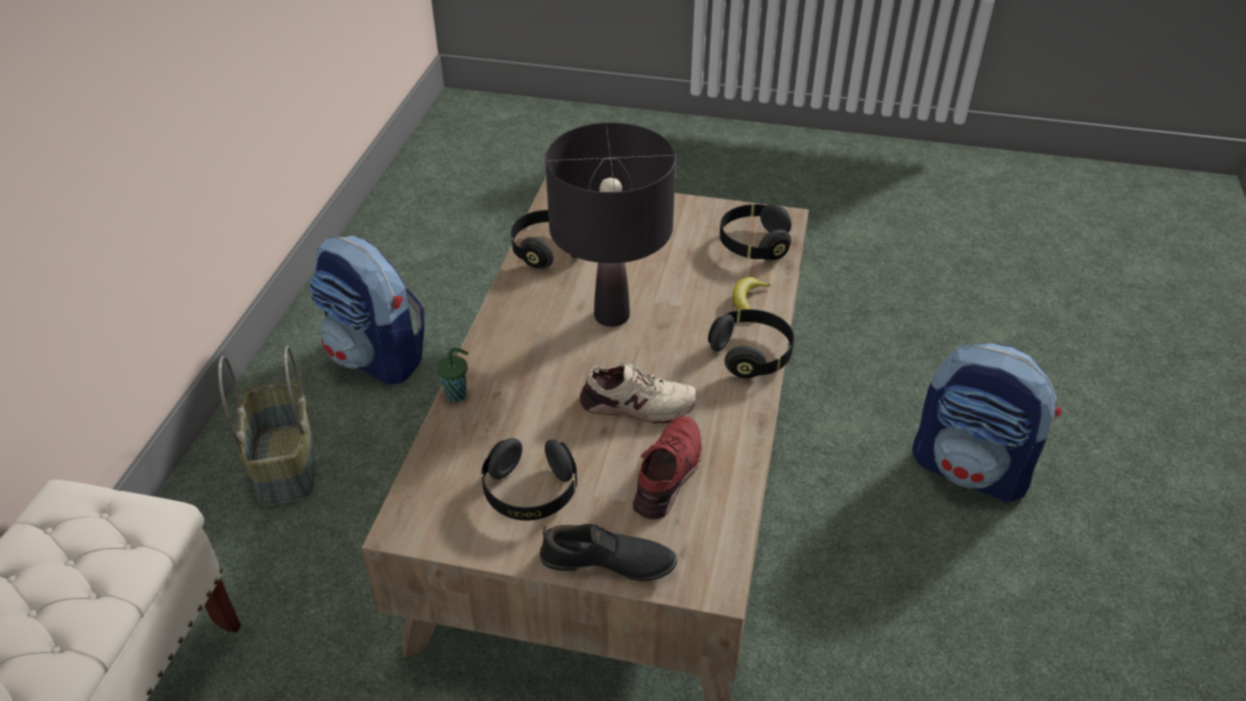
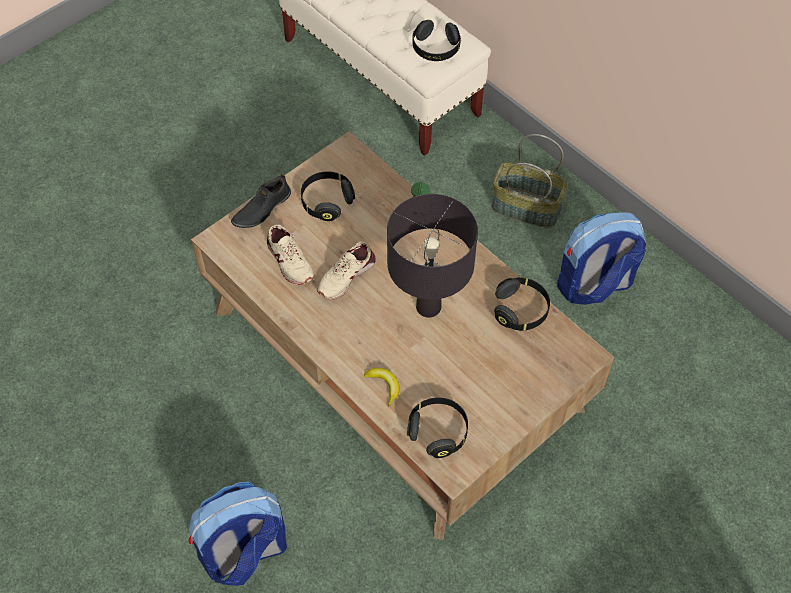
camera: 125 degrees right, 15 degrees up
red shoe [633,416,703,520] -> beige shoe [267,225,314,285]
black headphones [708,309,794,379] -> black headphones moved to [412,20,461,61]

